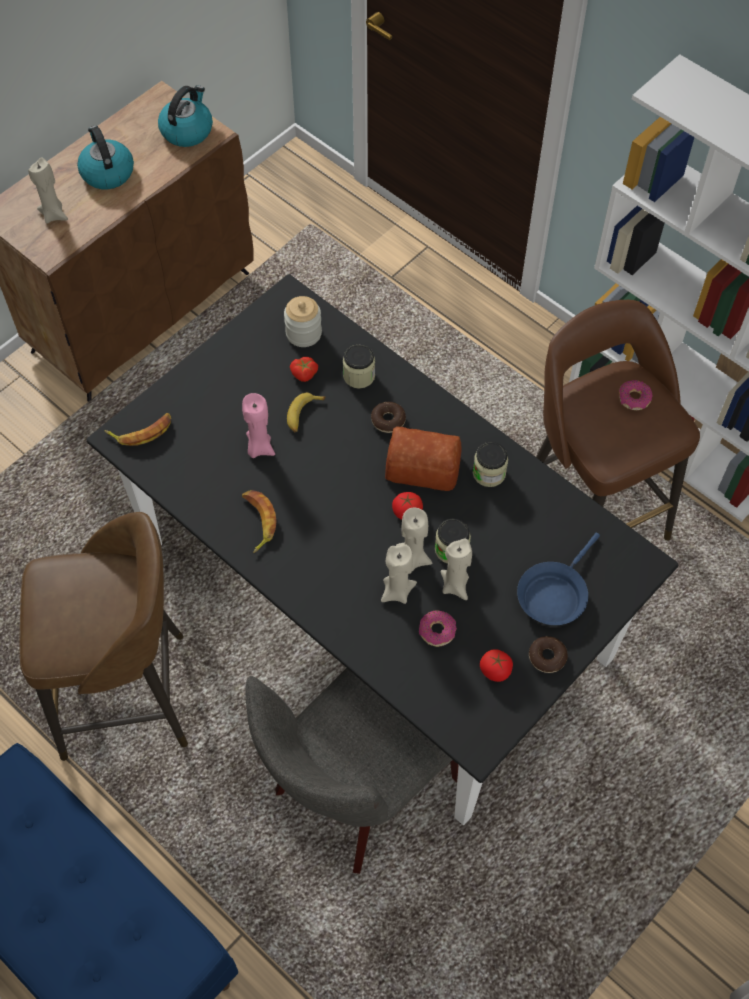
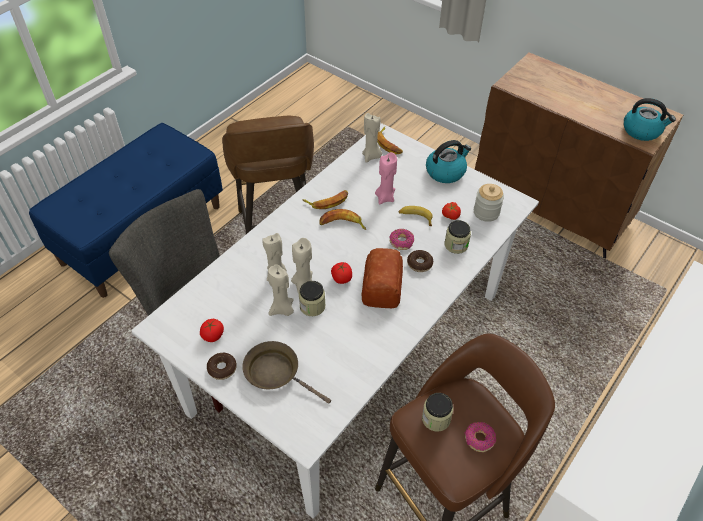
camera: 85 degrees right, 10 degrees down
beige candle [28,157,68,224] -> beige candle moved to [362,113,382,163]
kettle [77,126,134,189] -> kettle moved to [426,140,471,183]
black dining table [87,274,678,825] -> white dining table [131,123,539,519]
donut [419,611,457,647] -> donut moved to [390,229,414,250]
jar [473,442,508,487] -> jar moved to [422,393,453,432]
blue frying pan [517,532,600,625] -> brown frying pan [242,341,331,404]
none -> banana [319,209,366,230]

